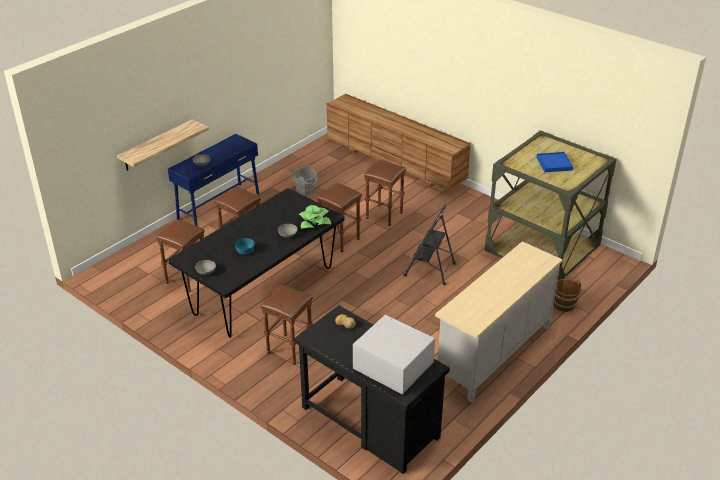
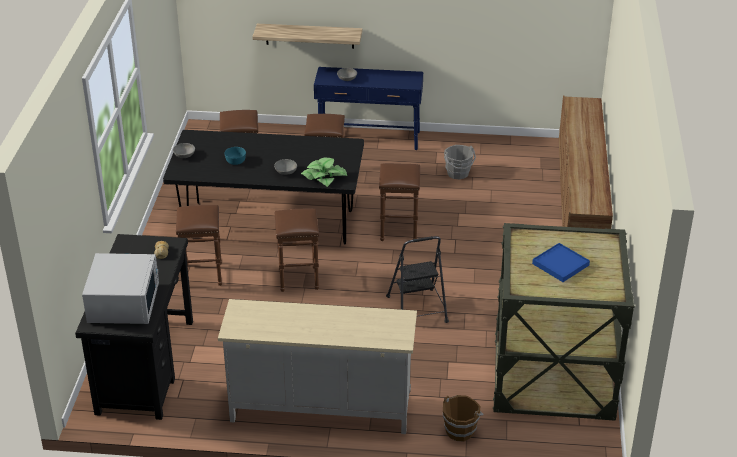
camera: 55 degrees right, 0 degrees up
brown stool [364,160,406,226] -> brown stool moved to [275,209,319,292]

